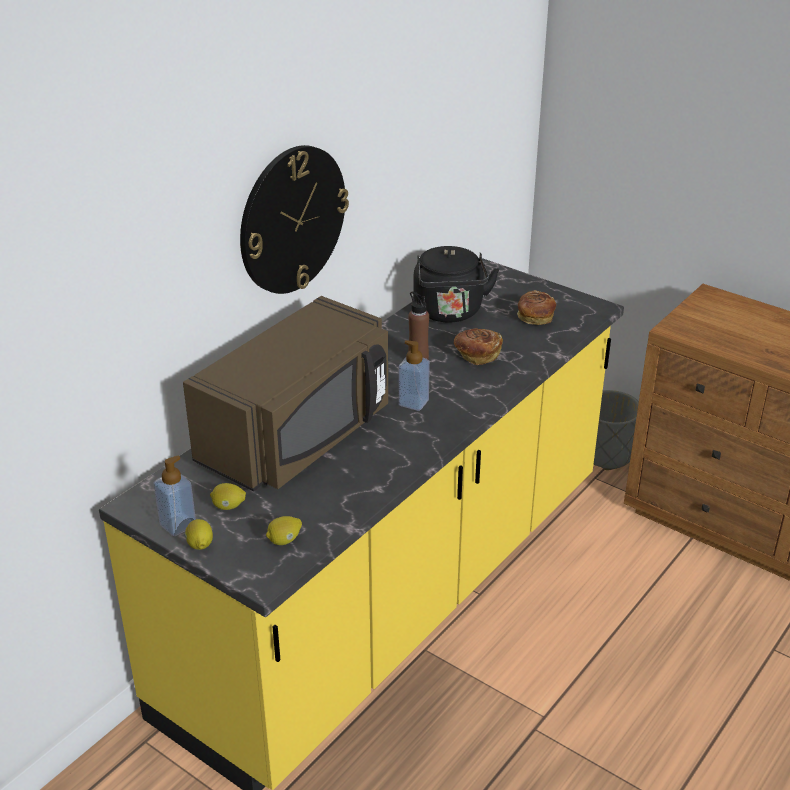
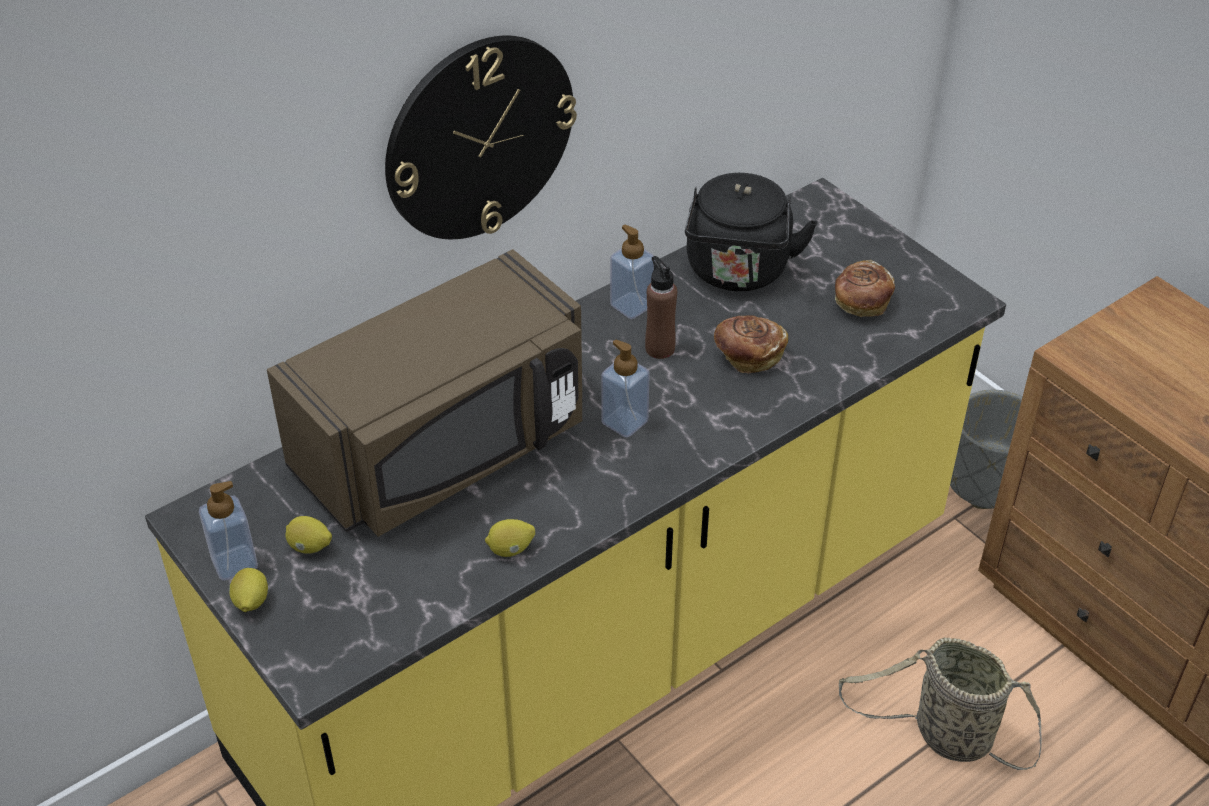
camera: 15 degrees right, 10 degrees up
lemon [266,516,302,545] -> lemon moved to [485,519,535,557]
none -> soap dispenser [610,224,655,319]
none -> basket [839,638,1042,770]

